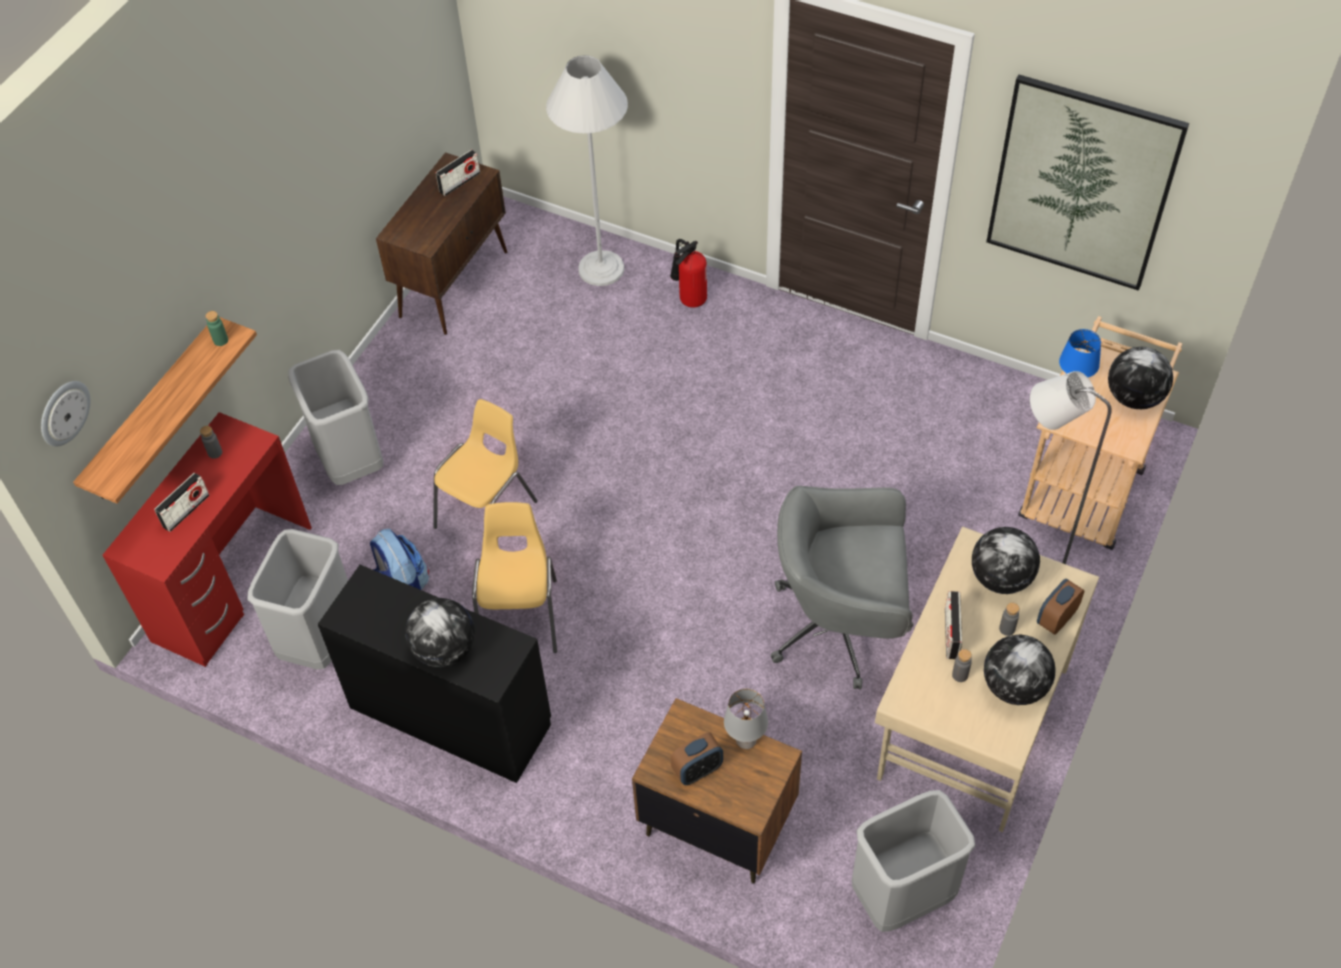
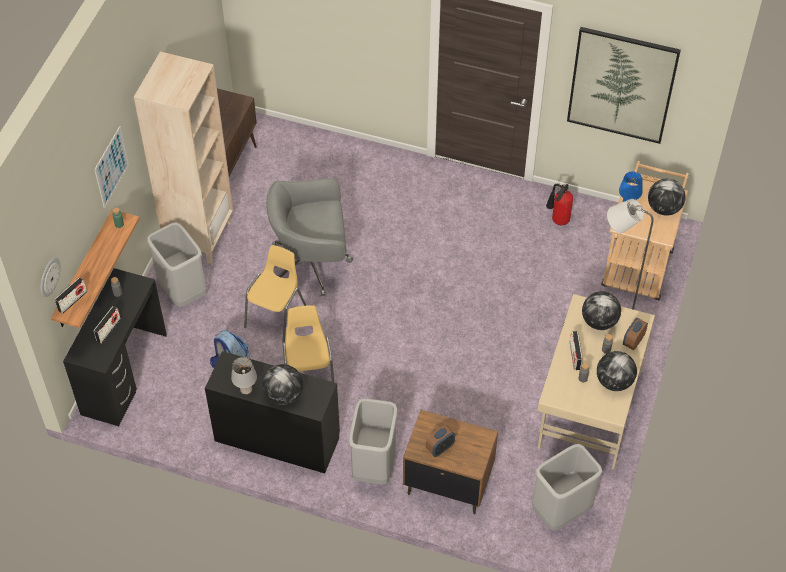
camera: 10 degrees left, 0 degrees up
red desk [102,412,312,667] -> black desk [63,268,167,426]
grey trash can [247,529,348,669] -> grey trash can moved to [349,398,398,485]
radio [436,149,480,196] -> radio moved to [55,277,87,314]
white floor lamp [546,55,628,286] -> none
fire extinguisher [670,239,707,308] -> fire extinguisher moved to [546,184,573,225]
grey table lamp [724,688,768,749] -> grey table lamp moved to [231,357,257,394]
grey office chair [771,486,913,689] -> grey office chair moved to [266,178,353,296]
none -> picture [94,126,129,208]
none -> beige bookcase [134,52,233,264]

